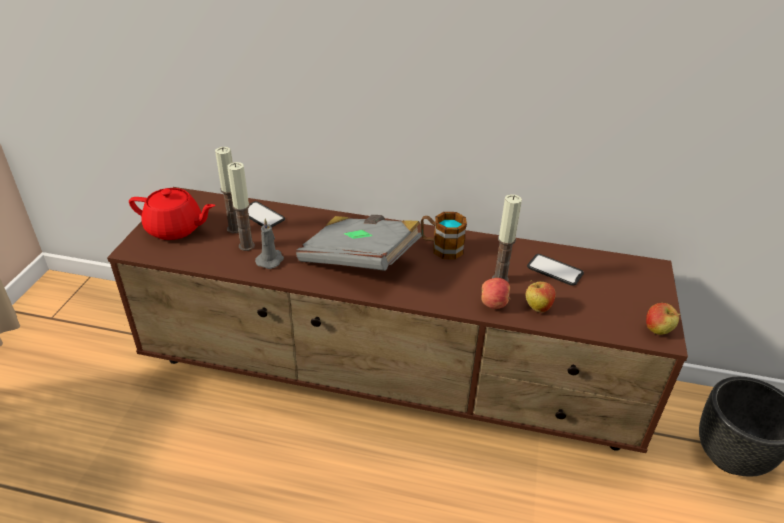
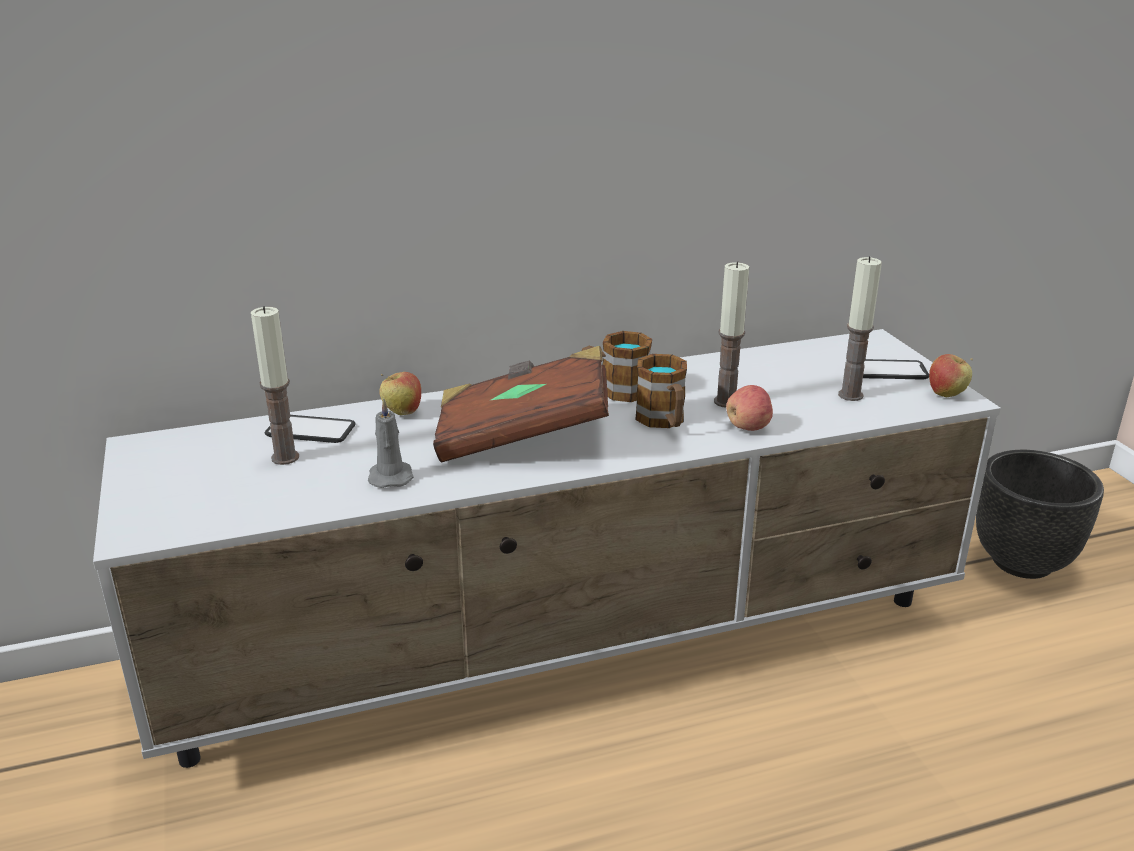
camera: 30 degrees left, 10 degrees down
brown tv stand [107,187,688,453] -> white tv stand [93,329,1001,768]
red teapot [129,188,215,240] -> none
candle [227,162,255,251] -> candle moved to [838,256,882,401]
grey book [296,215,422,271] -> brown book [433,346,609,463]
apple [526,280,556,313] -> apple moved to [379,372,421,415]
phone [527,254,584,286] -> phone moved to [863,359,929,380]
none -> mug [635,354,687,428]

